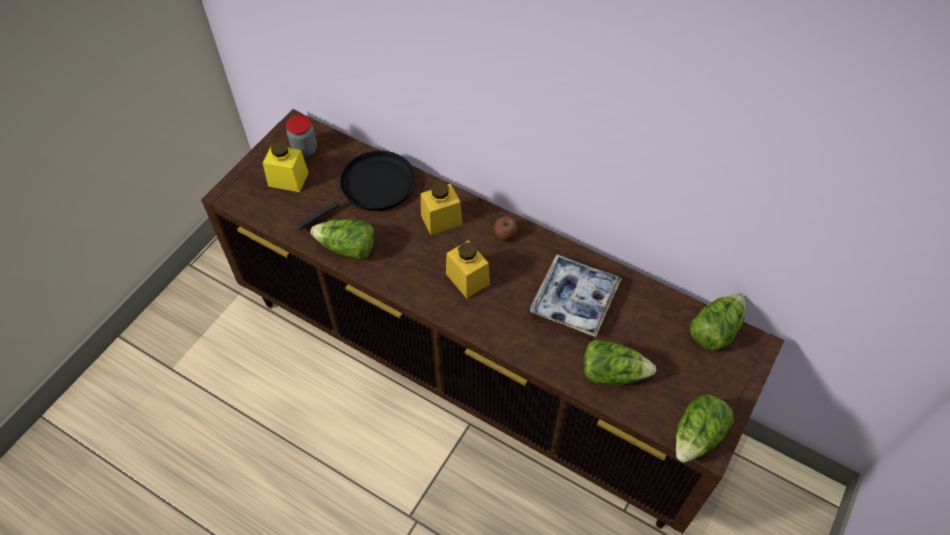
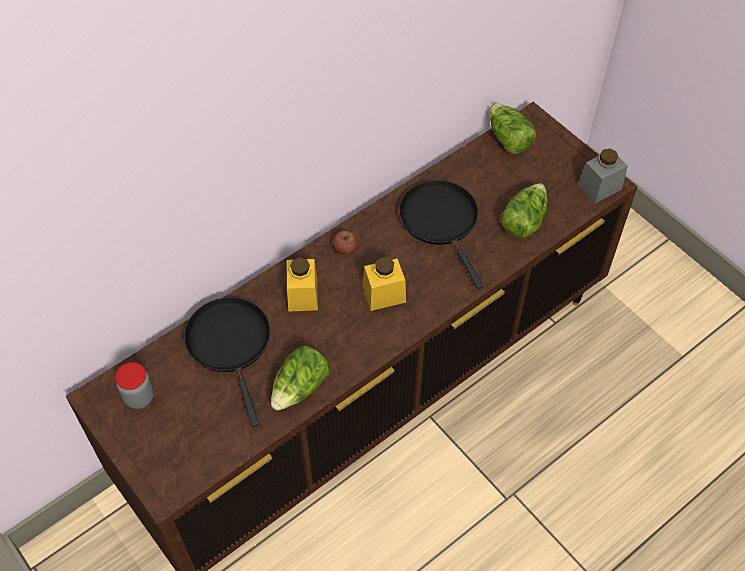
camera: 70 degrees left, 0 degrees up
yellow jar [263,141,309,192] -> none
tray [530,254,622,337] -> black frying pan [399,180,484,289]
lettuce [676,394,734,463] -> grey jar [578,149,628,203]

